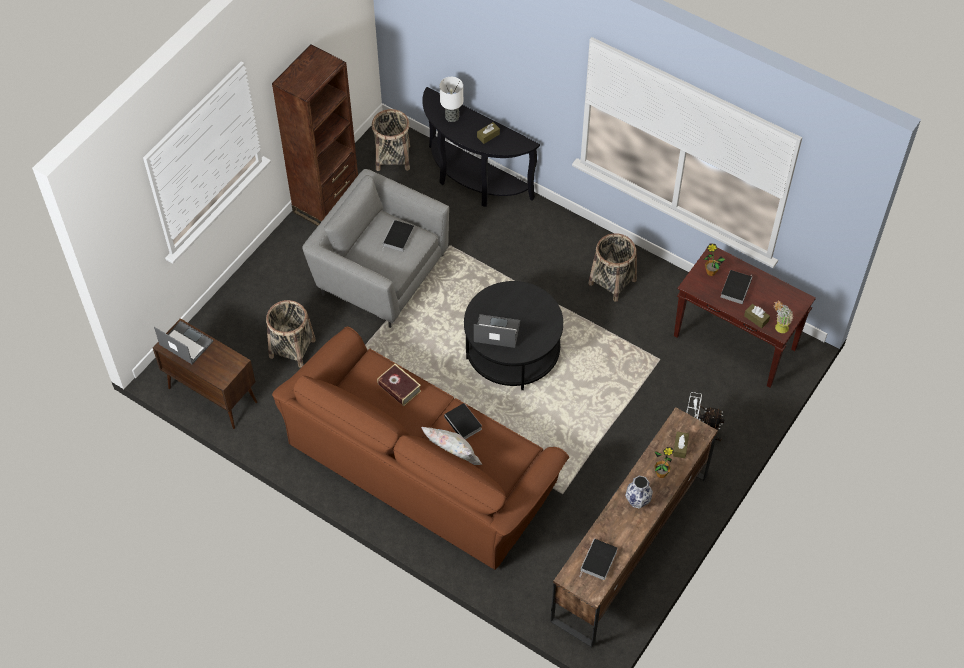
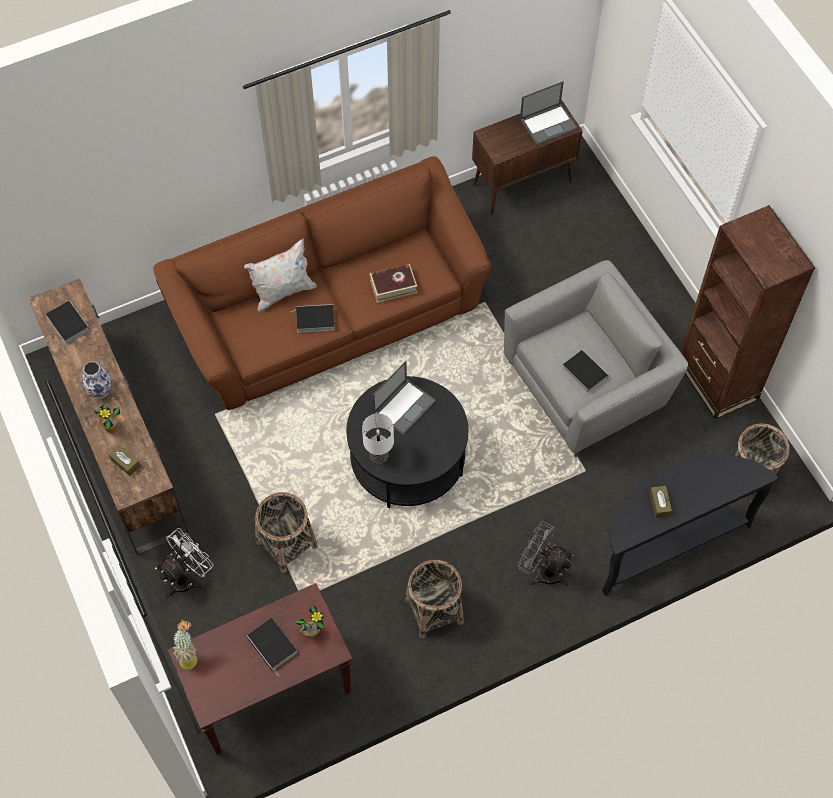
camera: 120 degrees right, 5 degrees up
basket [266,300,316,368] -> basket moved to [255,492,318,573]
table lamp [440,77,463,122] -> table lamp moved to [362,413,394,463]
brown tissue box [744,304,770,328] -> none
none -> grey fan [517,521,574,586]

